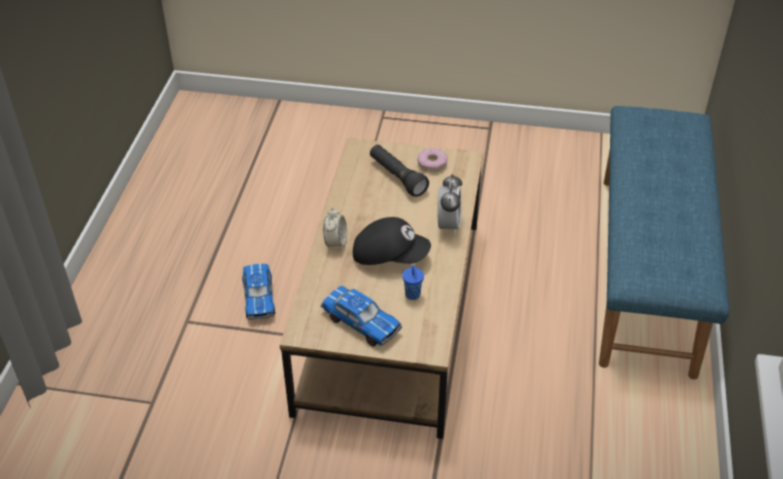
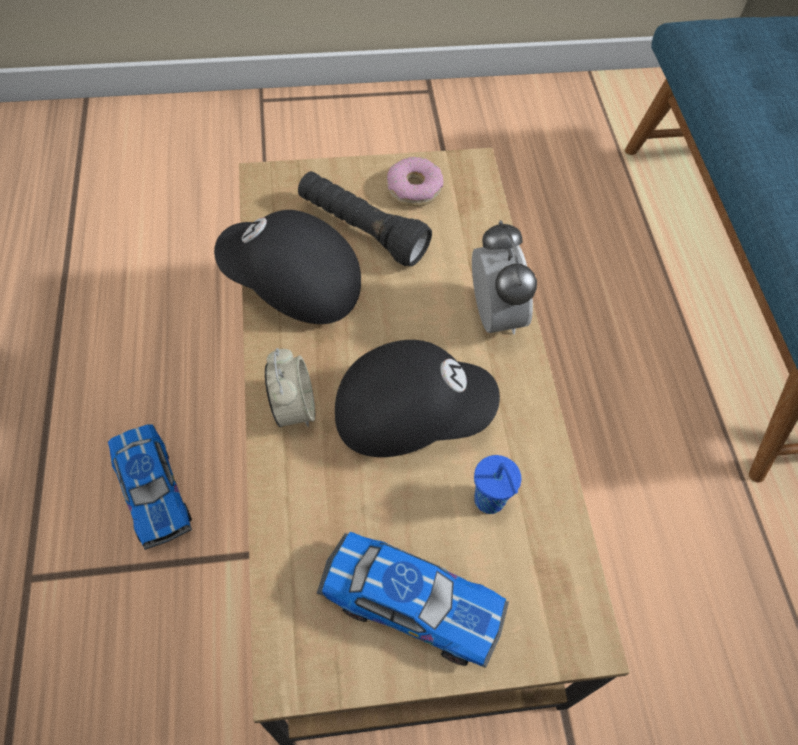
camera: 20 degrees left, 15 degrees up
none -> black cap [214,210,361,324]

